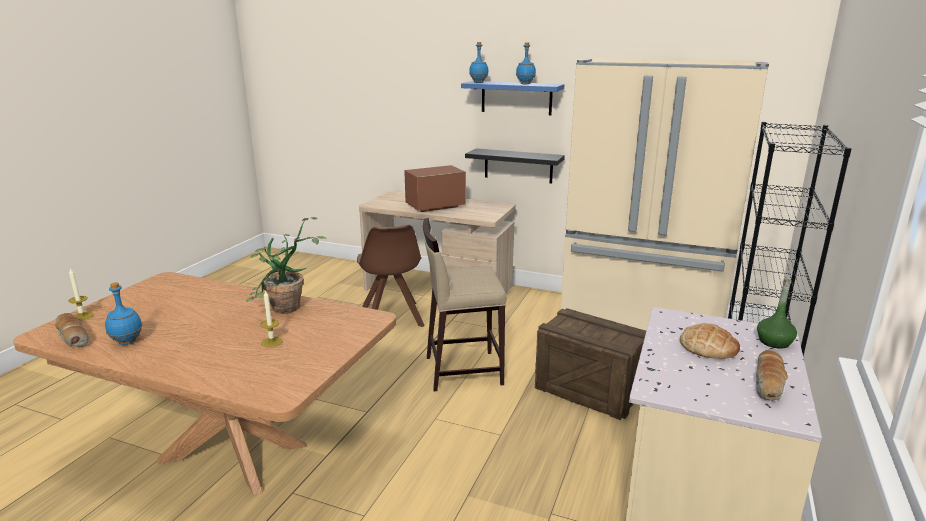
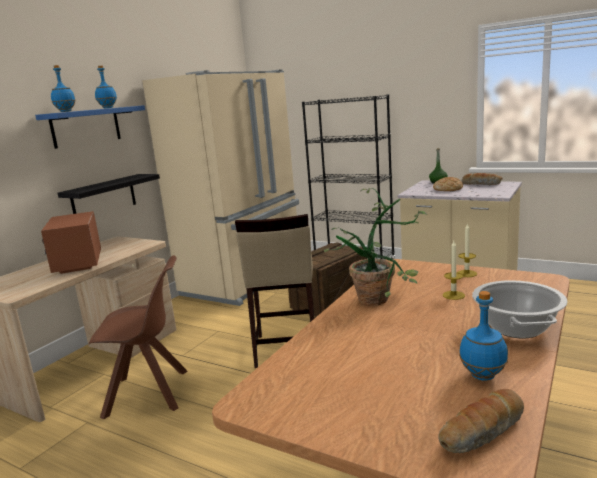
camera: 80 degrees left, 5 degrees down
candle [68,268,93,321] -> candle moved to [457,223,477,277]
none -> cooking pot [472,280,568,338]

